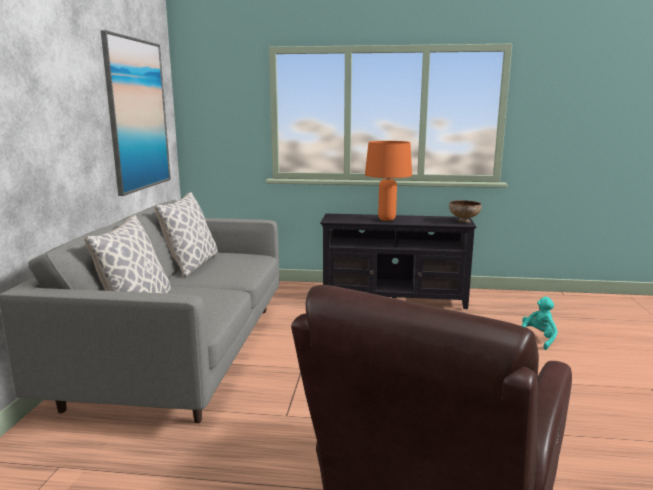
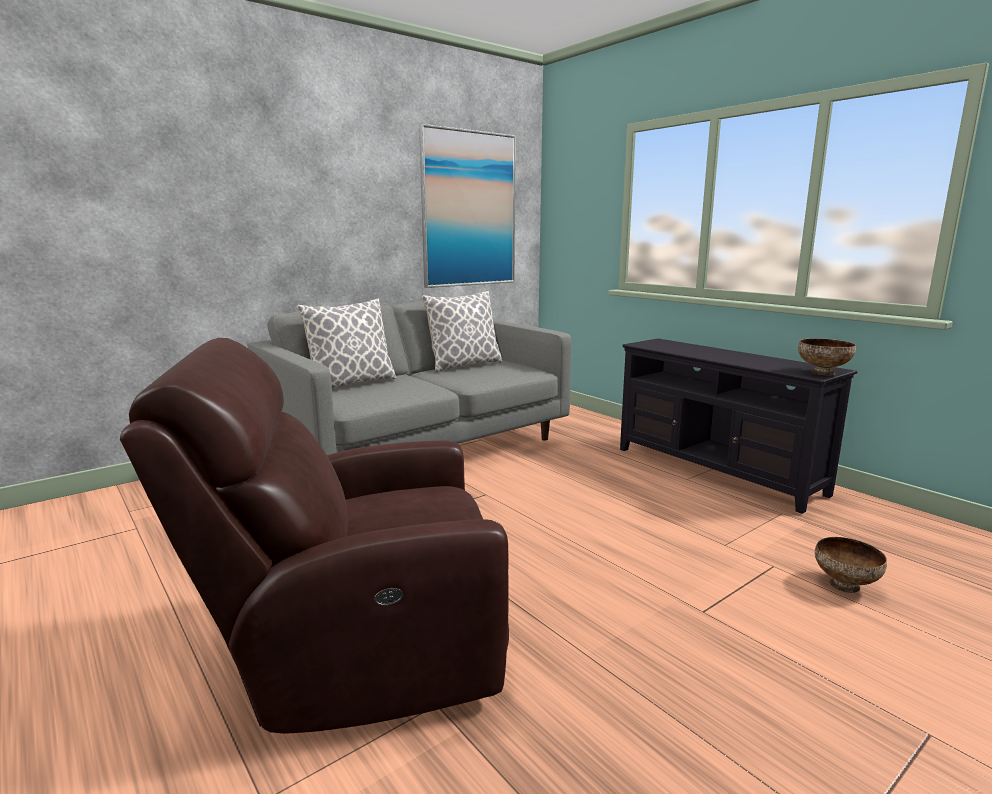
camera: 45 degrees right, 0 degrees up
orange table lamp [365,141,412,221] -> none
turquoise plush toy [522,297,558,350] -> bowl [815,537,887,593]

